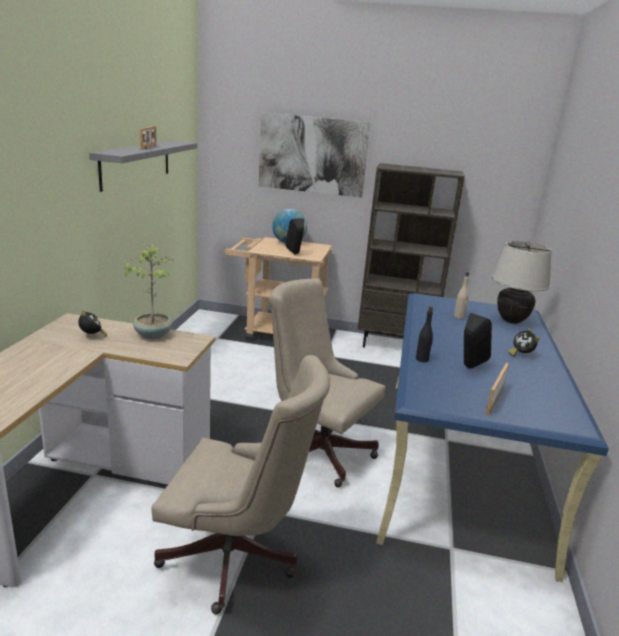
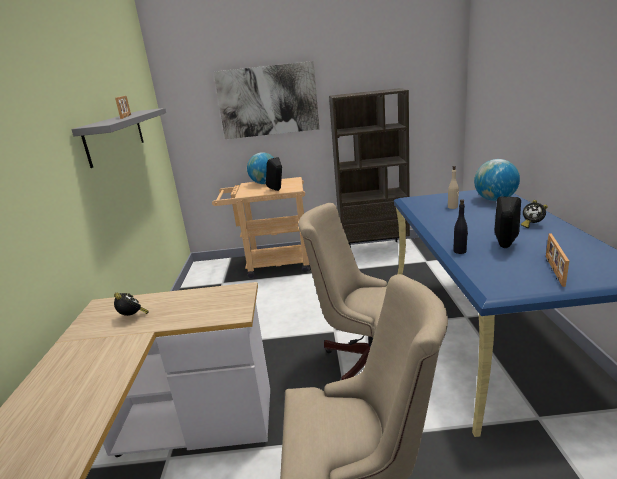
camera: 10 degrees left, 0 degrees up
potted plant [123,245,175,340] -> none
beige table lamp [492,241,552,324] -> globe [474,159,520,201]

